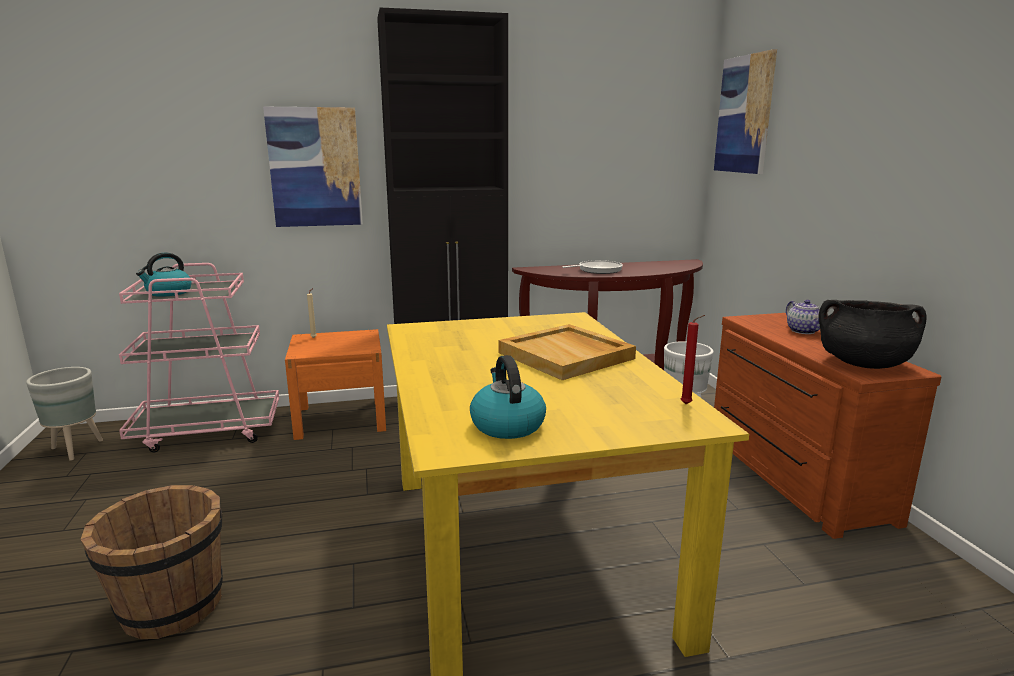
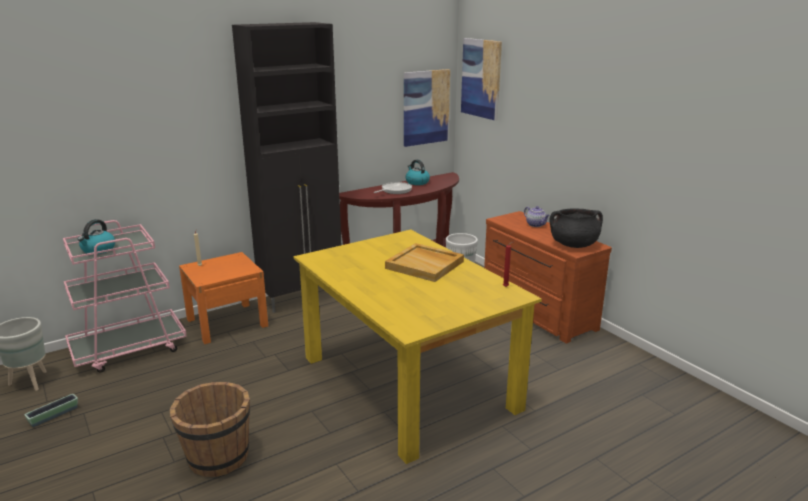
camera: 20 degrees left, 5 degrees up
picture [263,107,363,227] -> picture moved to [404,69,450,147]
kettle [470,355,546,439] -> kettle moved to [406,160,430,185]
none -> planter [25,394,78,427]

